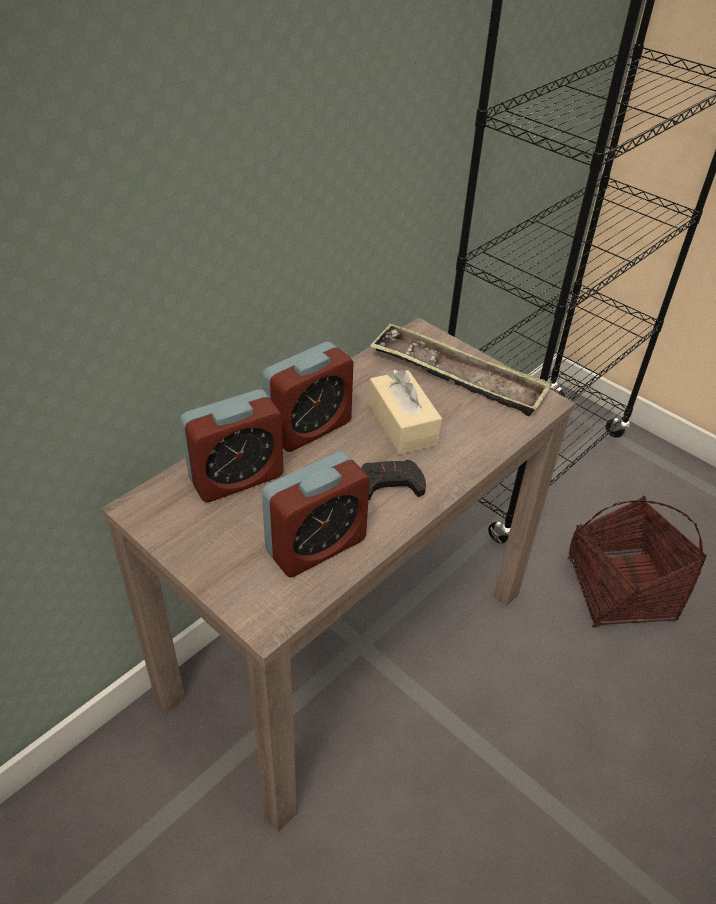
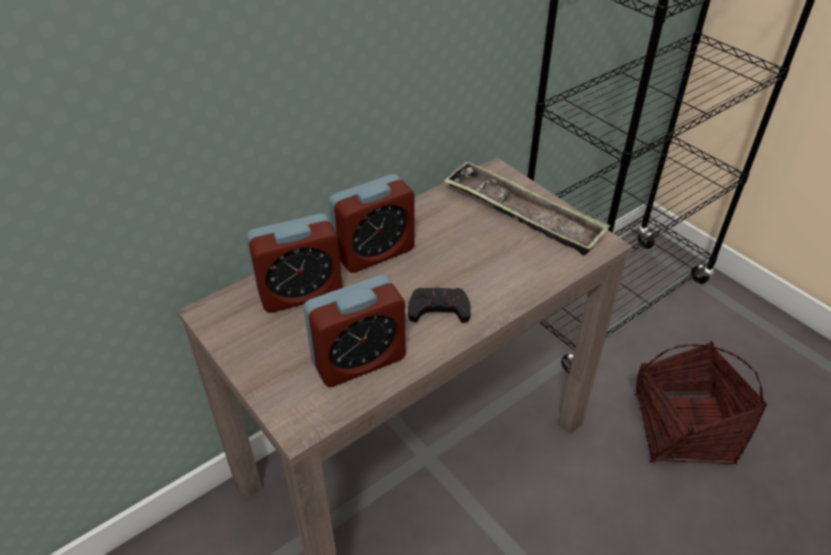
camera: 10 degrees right, 0 degrees up
beige tissue box [369,369,442,455] -> none

